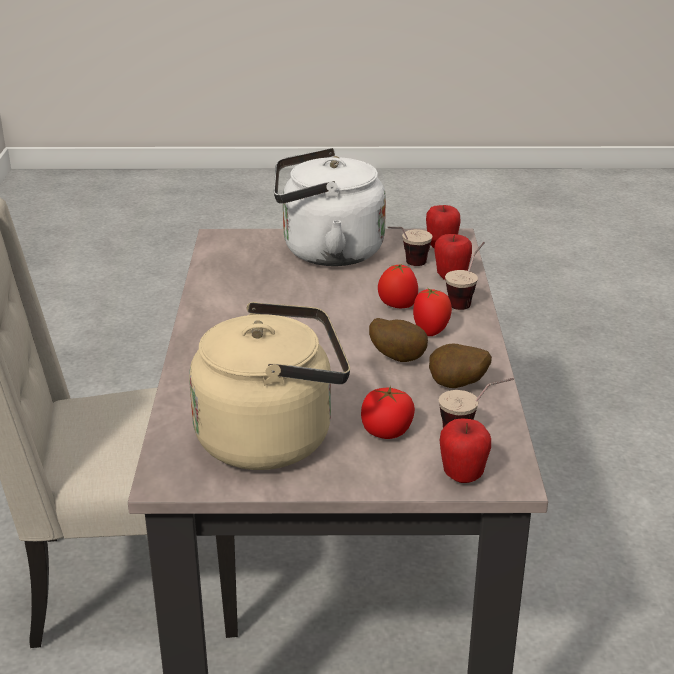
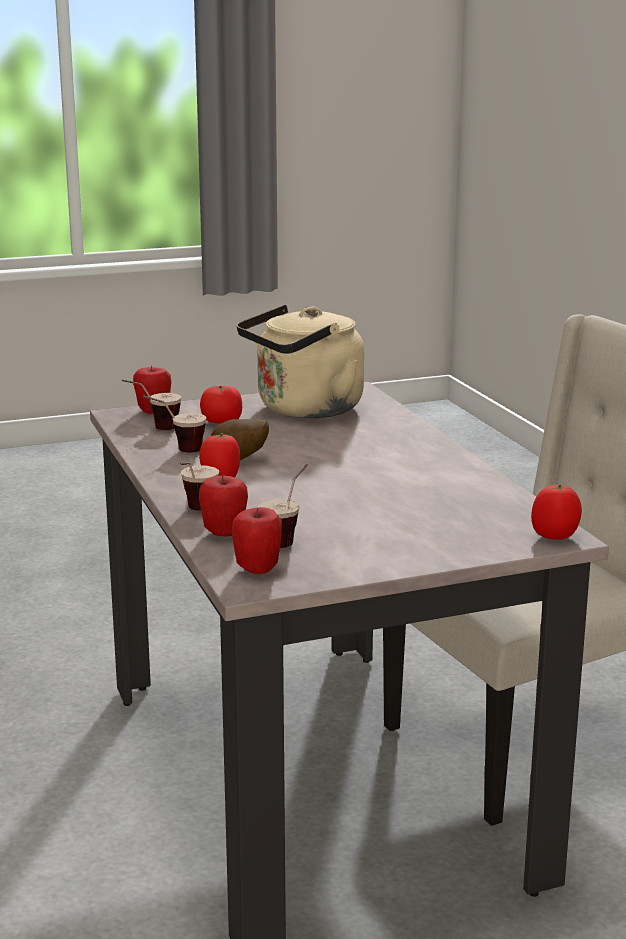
camera: 160 degrees right, 10 degrees down
white kettle [274,148,386,266] -> none
tomato [378,264,418,308] -> tomato moved to [531,484,582,540]
potato [429,343,492,388] -> cup [143,396,206,453]

